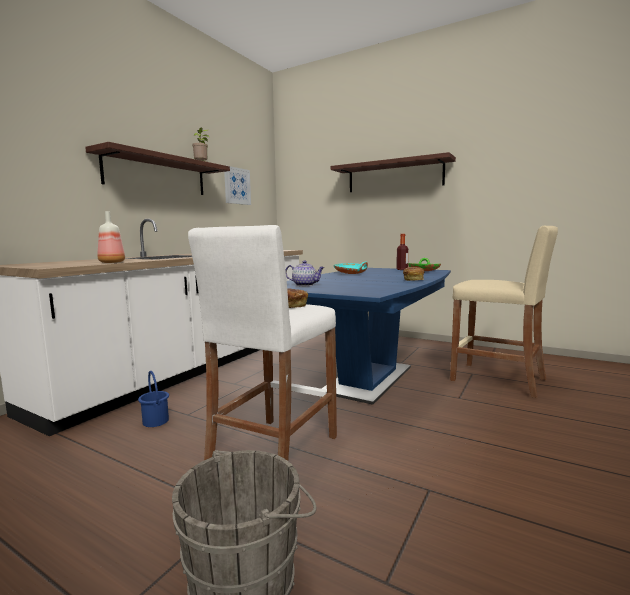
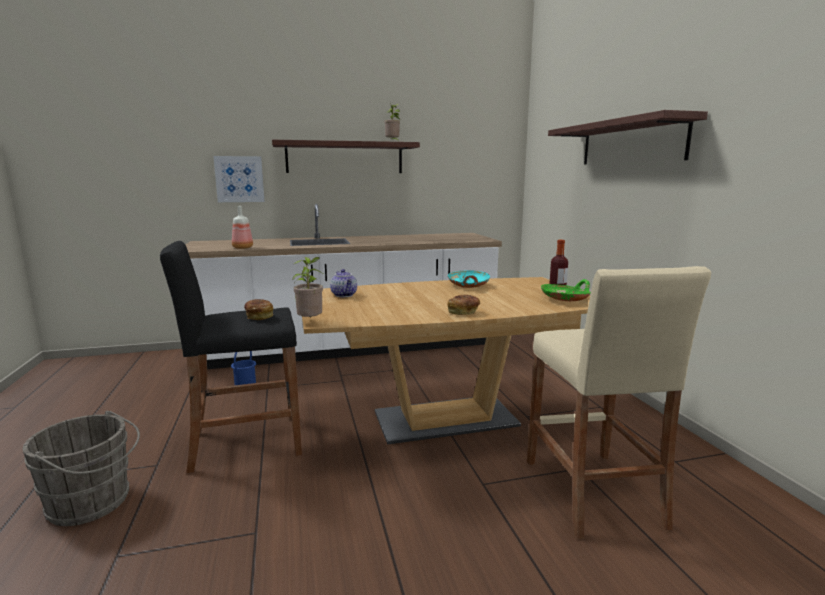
camera: 45 degrees right, 5 degrees up
white stool [188,225,337,461] -> black stool [160,241,302,473]
picture [224,166,251,205] -> picture moved to [213,156,264,202]
blue dining table [287,268,451,405] -> brown dining table [302,277,590,444]
none -> potted plant [293,257,323,318]

